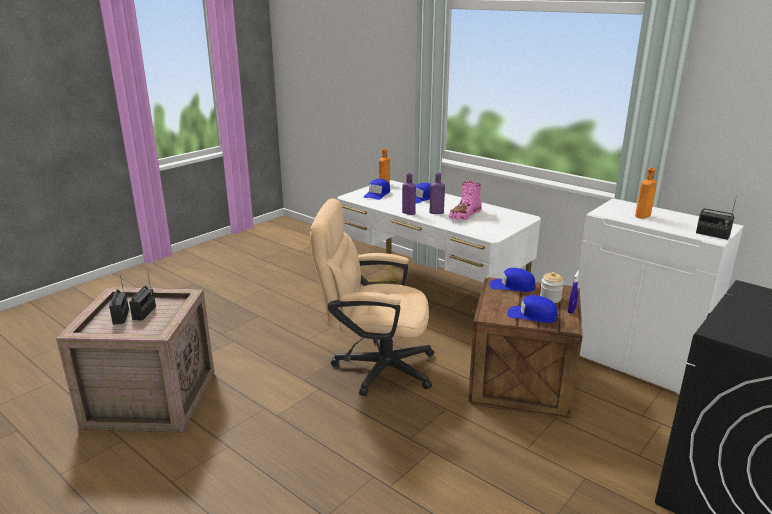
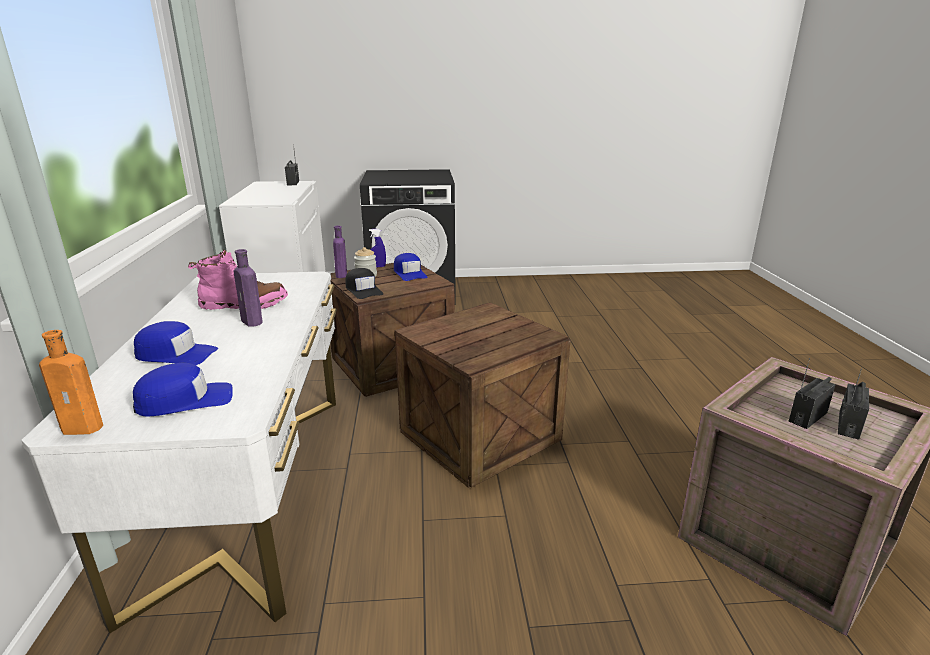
camera: 135 degrees left, 0 degrees up
beige office chair [310,198,434,396] -> crate [395,303,571,488]
purple bottle [402,173,416,215] -> purple bottle moved to [333,226,347,278]
blue cap [490,268,536,292] -> black cap [346,268,383,299]
orange bottle [635,168,657,219] -> none

